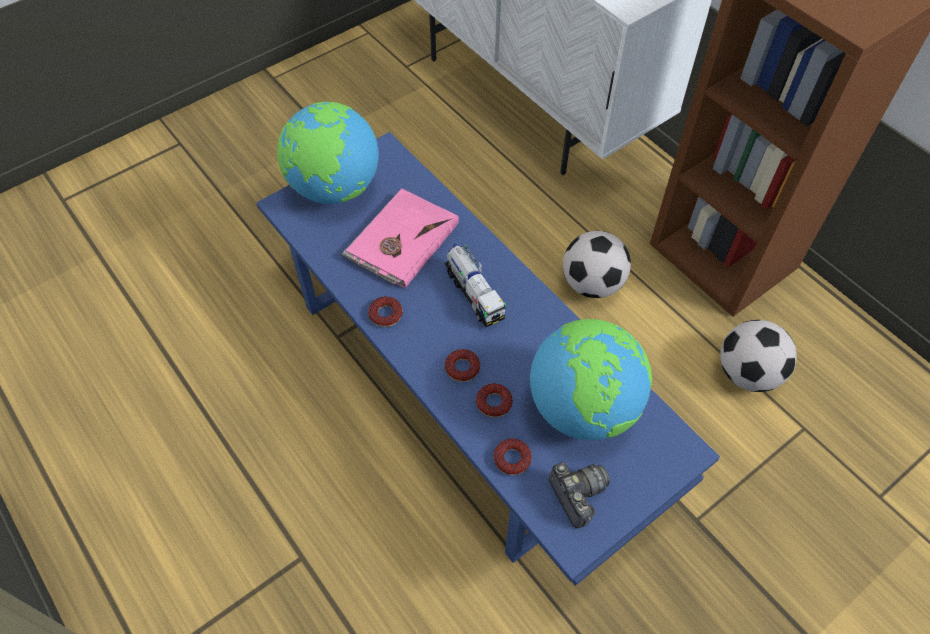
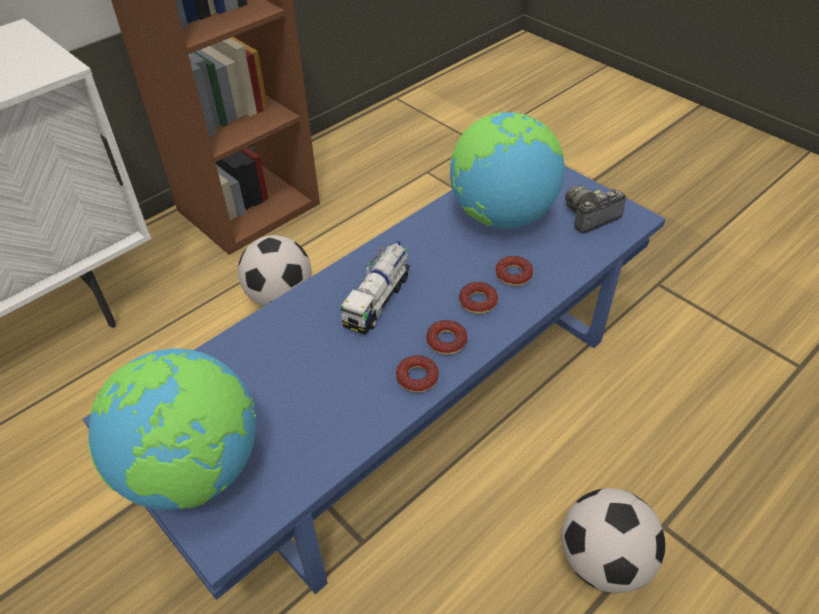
camera: 95 degrees left, 10 degrees down
pink book [341,189,459,288] -> none
toy truck [445,244,506,327] -> toy truck turned 150 degrees clockwise [341,241,410,335]
donut [494,439,532,475] -> donut moved to [426,320,468,355]
football [721,320,797,392] -> football moved to [562,488,665,593]

